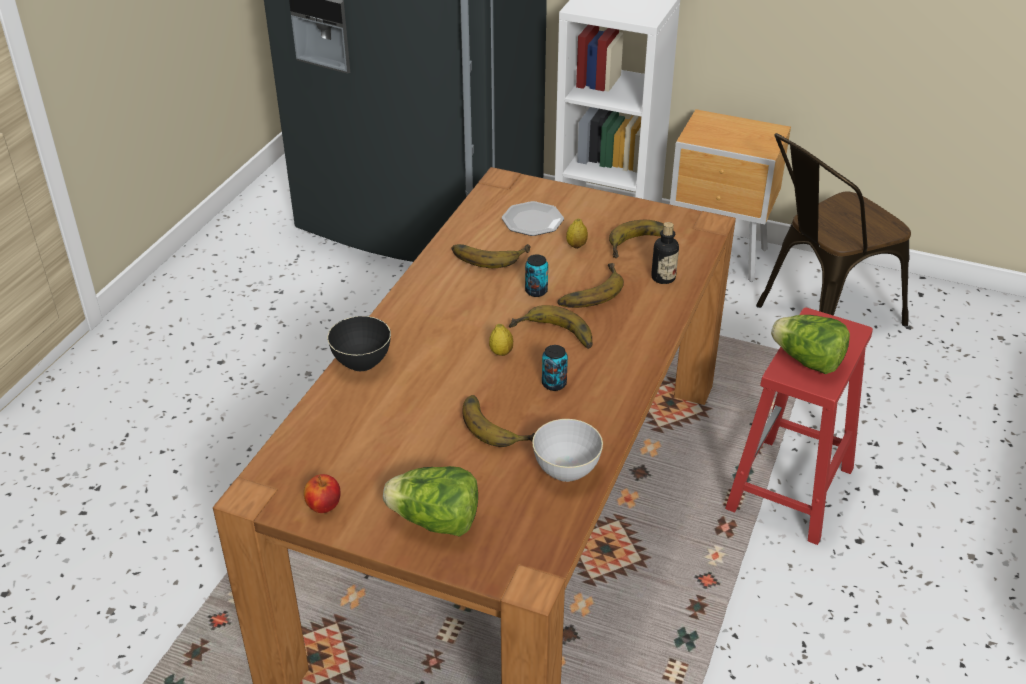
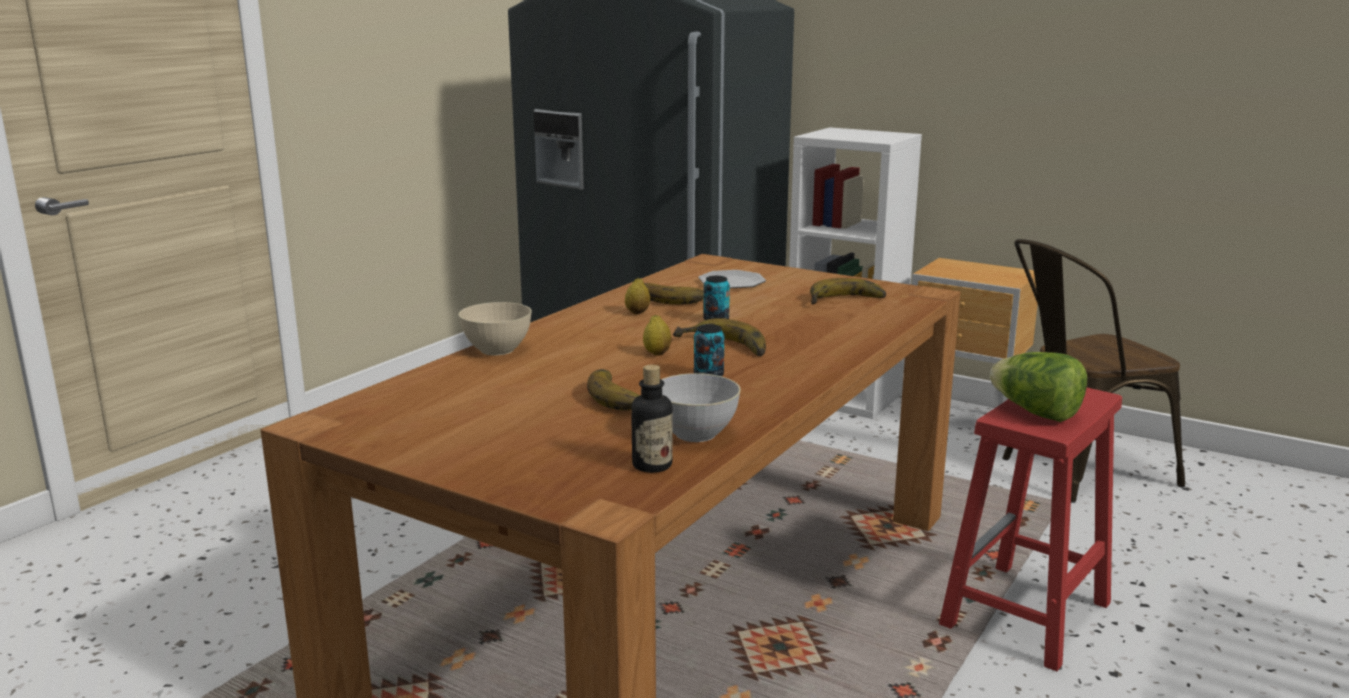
camera: 10 degrees right, 20 degrees down
apple [304,474,340,513] -> none
black bowl [327,316,391,371] -> beige bowl [459,302,532,356]
lettuce [383,466,478,537] -> none
banana [557,263,624,308] -> none
lemon [566,219,588,249] -> lemon moved to [625,278,650,314]
bottle [651,222,679,284] -> bottle moved to [631,365,673,473]

